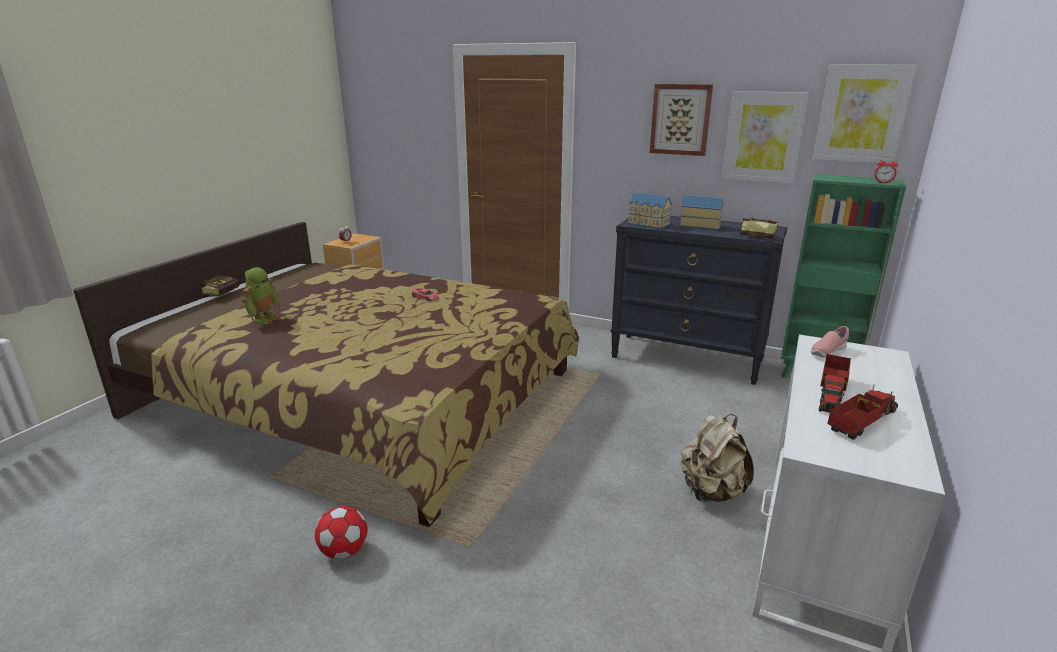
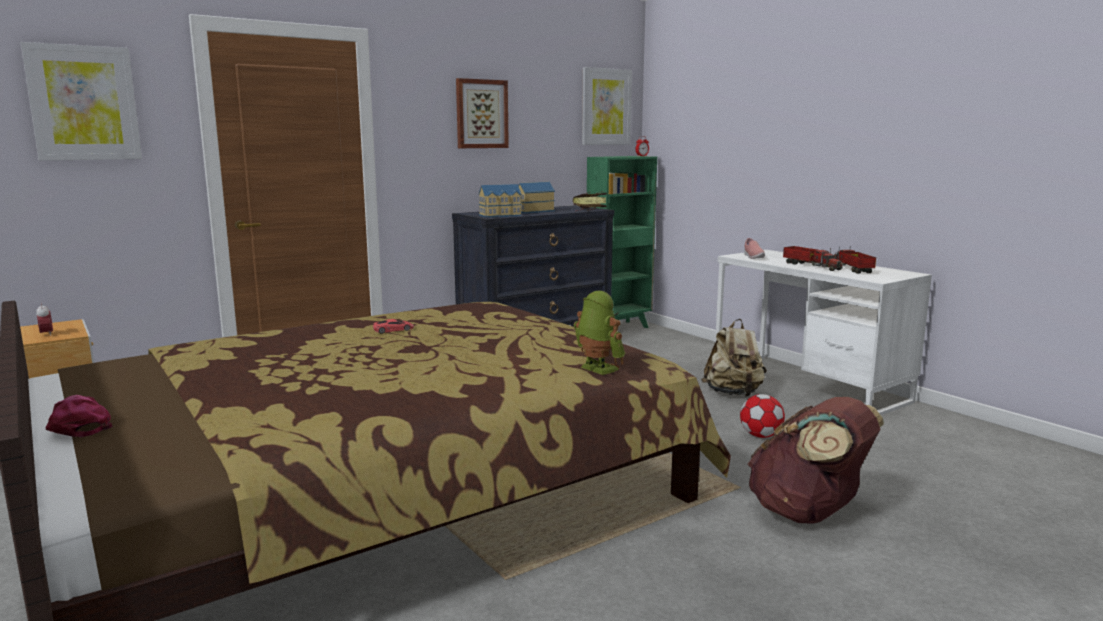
camera: 60 degrees left, 10 degrees down
book [200,274,240,298] -> pink cap [46,395,112,437]
toy robot [242,267,281,324] -> toy robot moved to [574,291,625,375]
football [315,506,368,559] -> football moved to [740,394,785,438]
picture [722,91,809,184] -> picture moved to [21,42,142,161]
none -> brown backpack [748,397,884,524]

